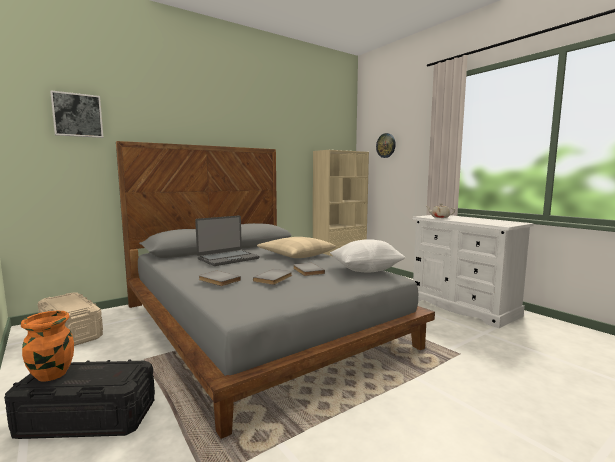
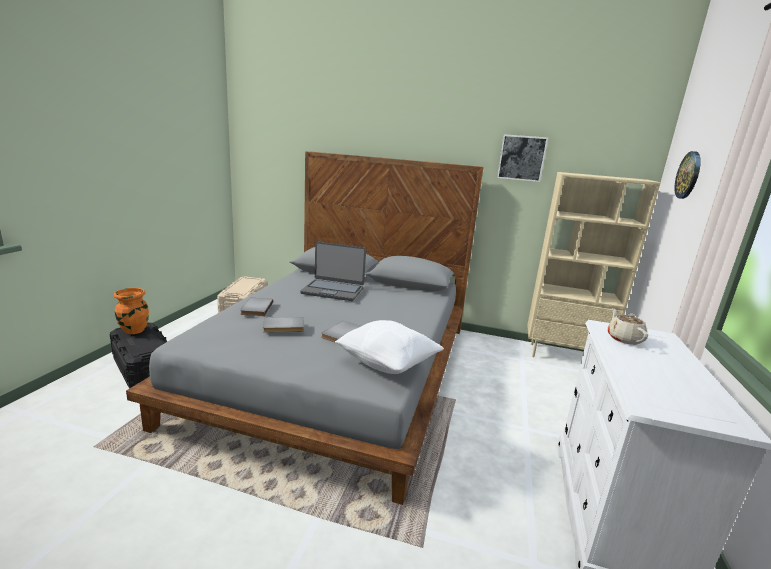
camera: 50 degrees right, 10 degrees up
picture [50,90,103,138] -> picture moved to [497,134,548,182]
beige pillow [257,237,336,258] -> none

